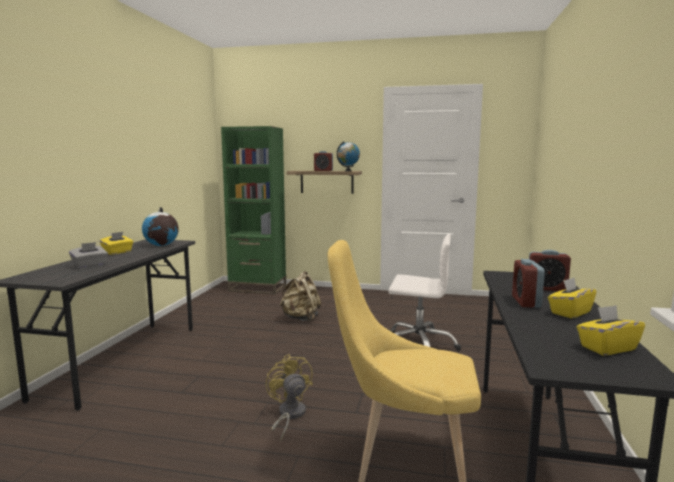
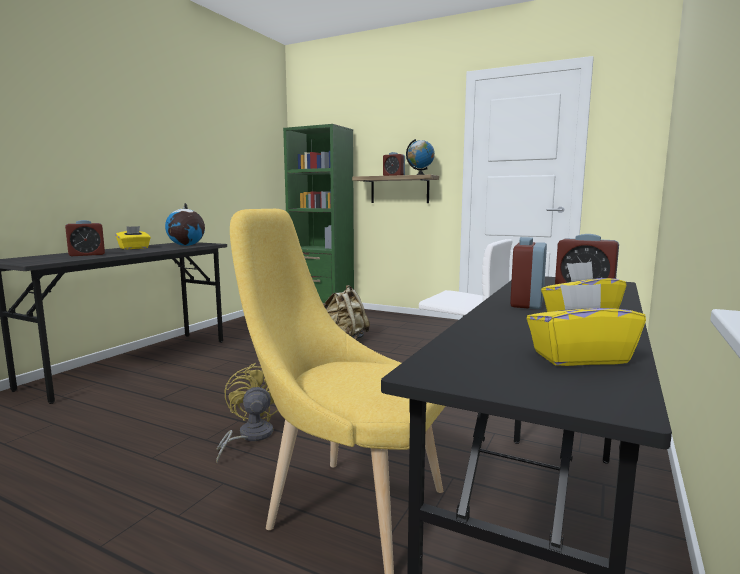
camera: 15 degrees right, 0 degrees up
grey tissue box [69,242,108,268] -> alarm clock [65,220,105,256]

